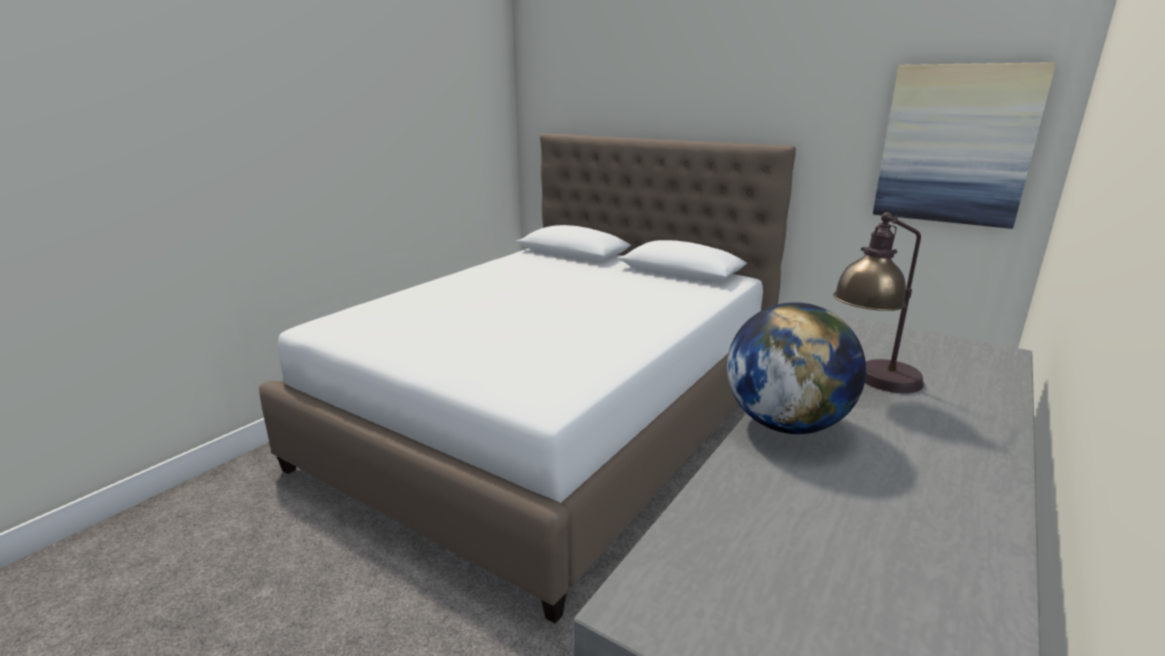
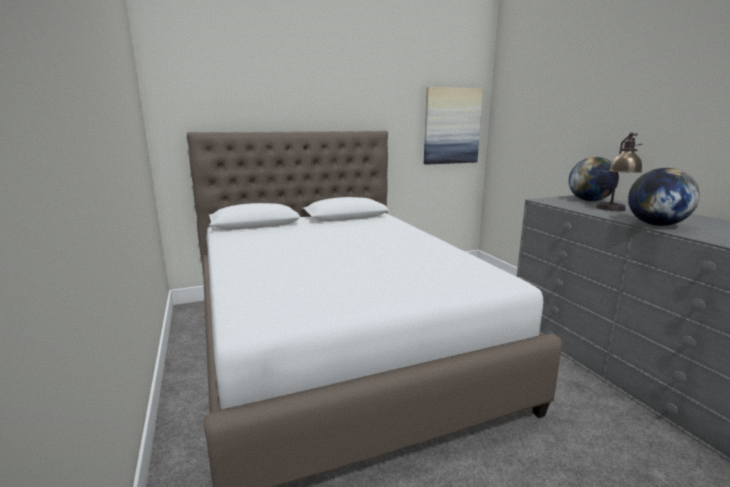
camera: 55 degrees left, 5 degrees down
none -> globe [569,157,619,201]

